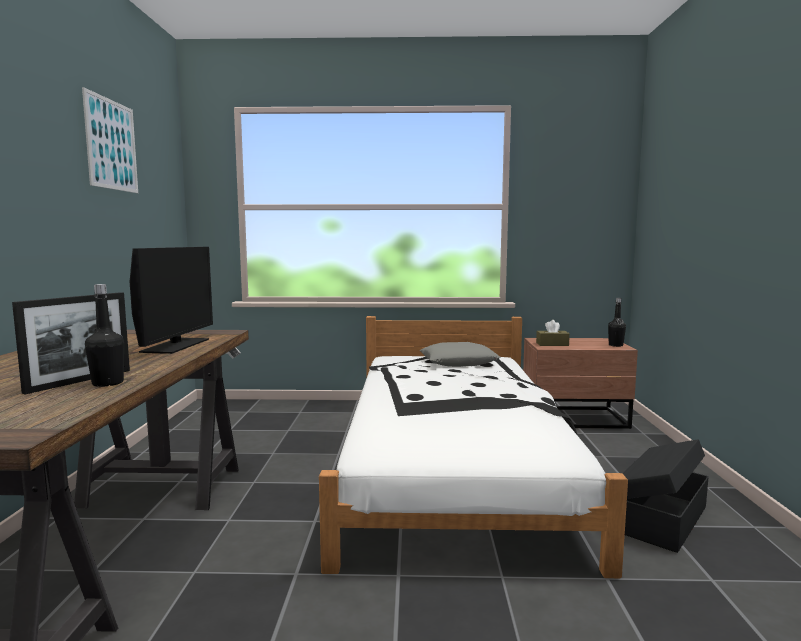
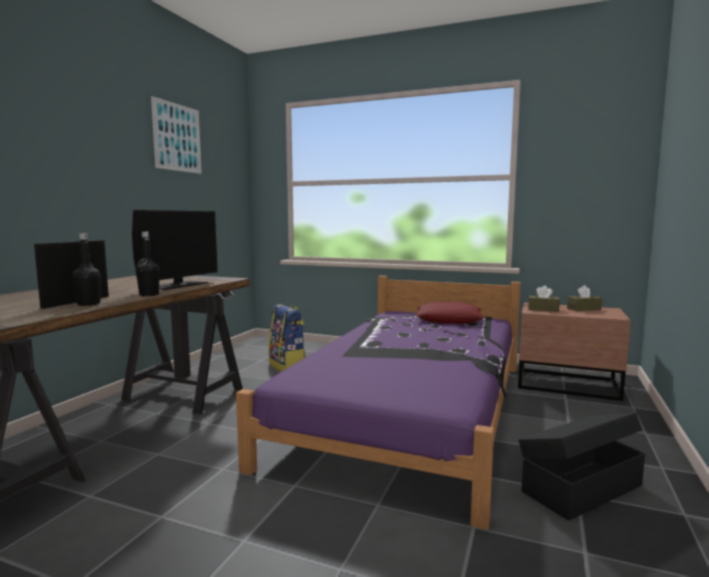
camera: 20 degrees right, 0 degrees up
picture frame [12,292,130,394] -> picture frame turned 150 degrees clockwise [34,240,109,309]
white bed [319,316,628,578] -> purple bed [236,276,521,530]
grey pillow [419,342,500,367] -> red pillow [416,301,484,324]
black bottle [608,298,626,347] -> black bottle moved to [136,231,160,296]
none -> backpack [268,304,306,372]
none -> brown tissue box [567,285,602,311]

